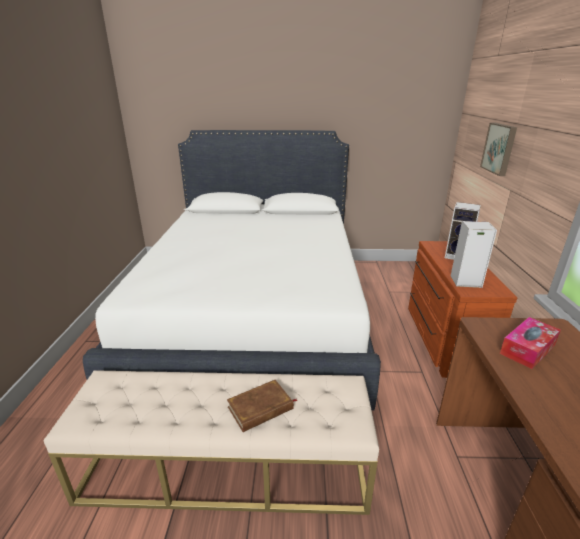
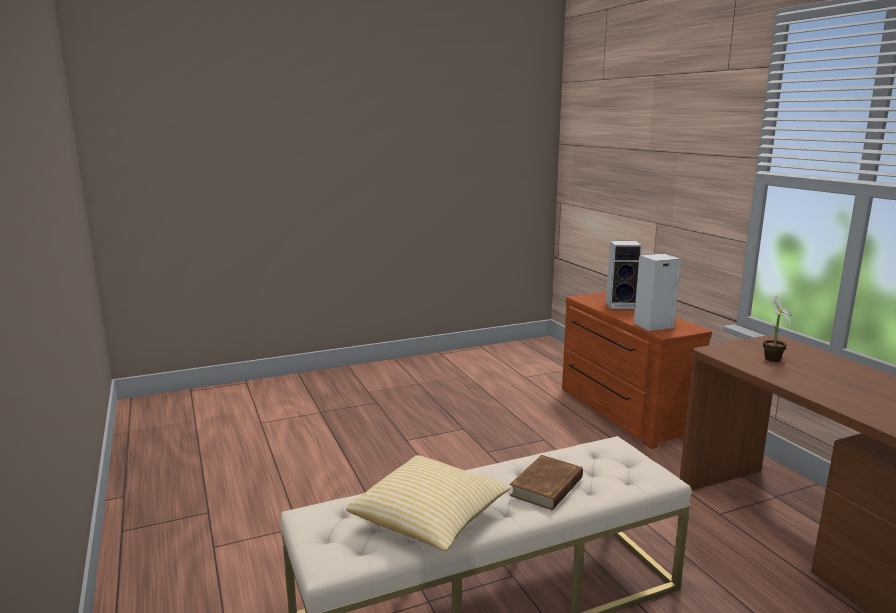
camera: 25 degrees left, 10 degrees down
white bed [83,130,381,410] -> none
picture [480,123,517,176] -> none
tissue box [500,317,561,369] -> potted plant [763,295,791,362]
none -> pillow [346,455,511,551]

